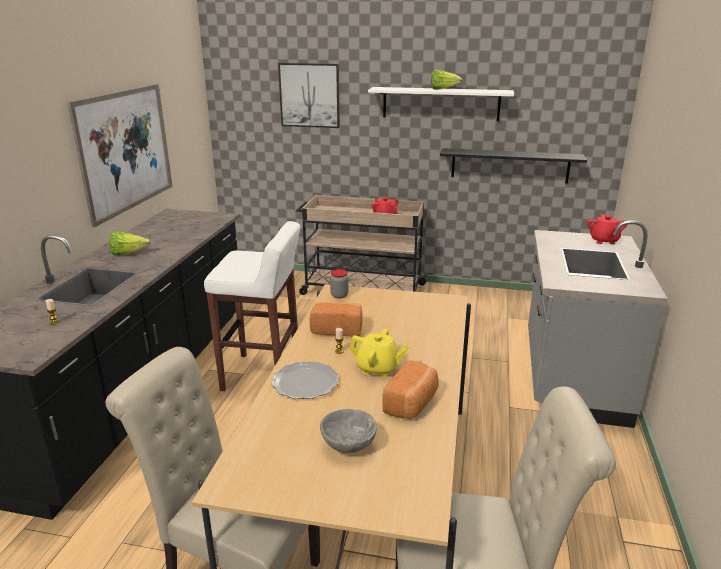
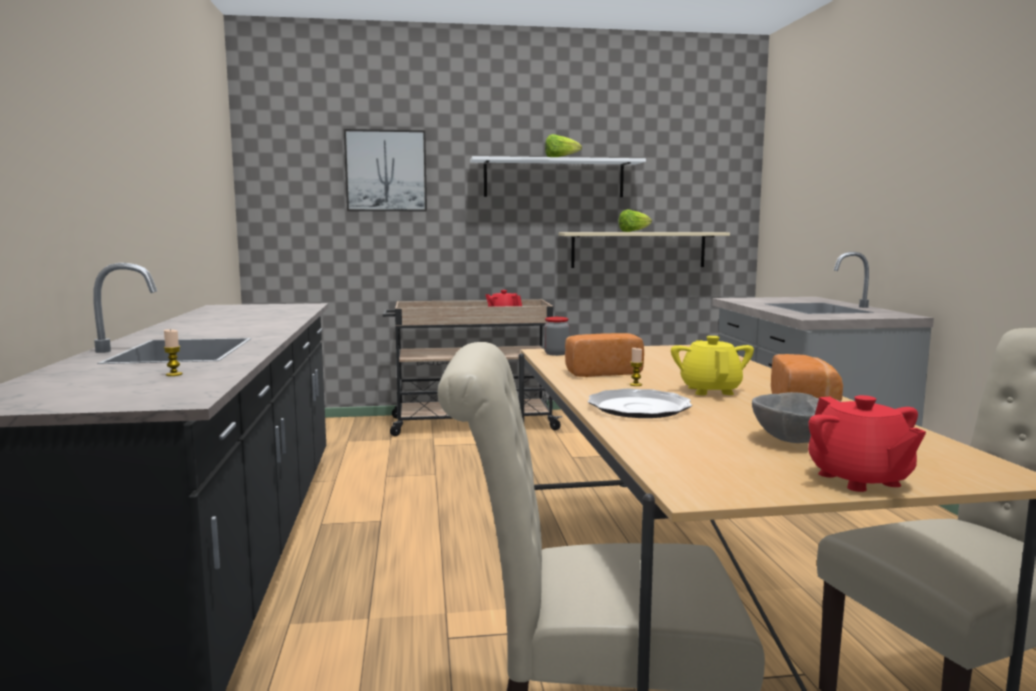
camera: 20 degrees left, 15 degrees down
picture [67,84,172,227] -> none
lettuce [109,231,151,255] -> lettuce moved to [618,209,652,232]
white stool [204,221,300,391] -> none
yellow teapot [349,329,409,378] -> yellow teapot turned 90 degrees counterclockwise [671,336,754,395]
black shelf [440,148,587,183] -> beige shelf [559,232,730,268]
red teapot [587,214,627,244] -> red teapot moved to [808,395,926,492]

